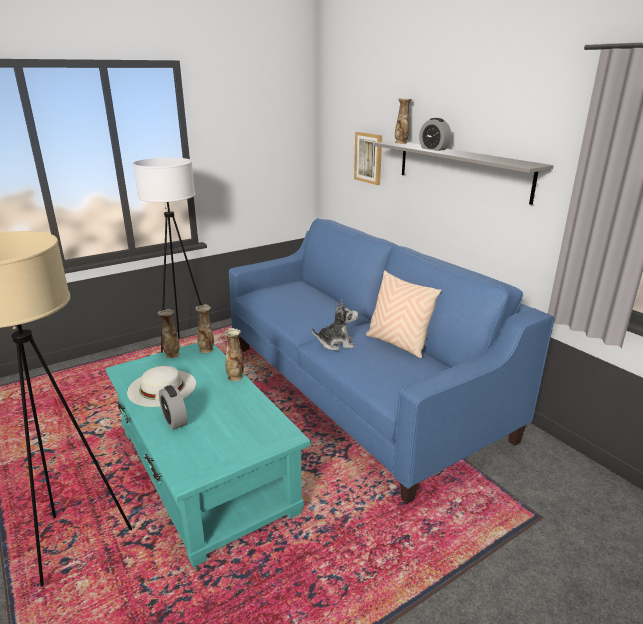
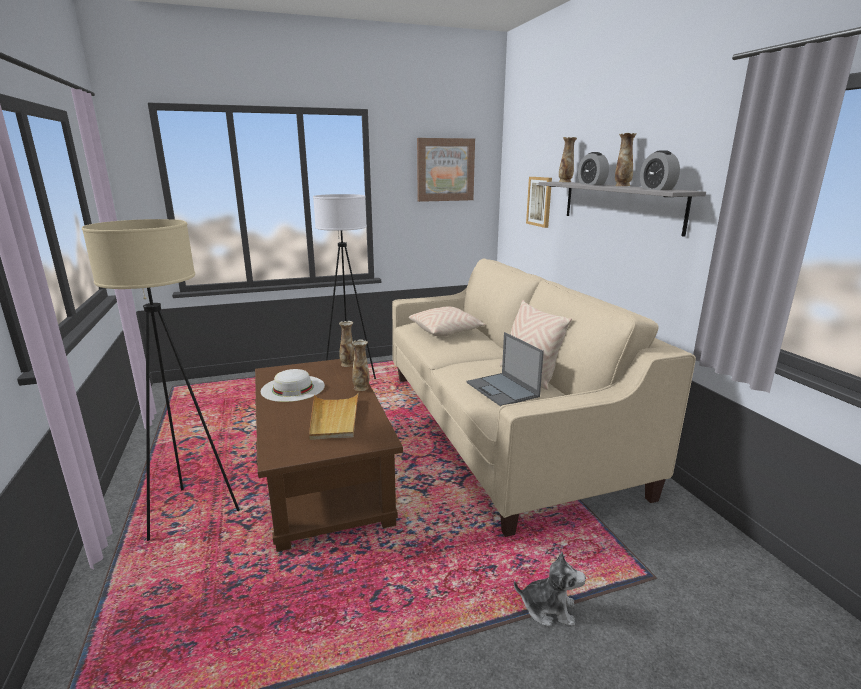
camera: 15 degrees right, 5 degrees down
turquoise coffee table [105,343,310,567] -> brown coffee table [255,359,403,552]
vase [158,309,180,358] -> vase moved to [615,133,637,186]
alarm clock [159,385,188,430] -> alarm clock moved to [640,150,680,190]
blue sofa [229,219,554,504] -> beige sofa [392,258,696,537]
plush toy [312,299,358,351] -> plush toy moved to [514,552,586,627]
none -> beige tray [309,392,359,440]
none -> beige pillow [409,307,486,336]
none -> picture [417,138,475,202]
none -> laptop [466,332,544,407]

